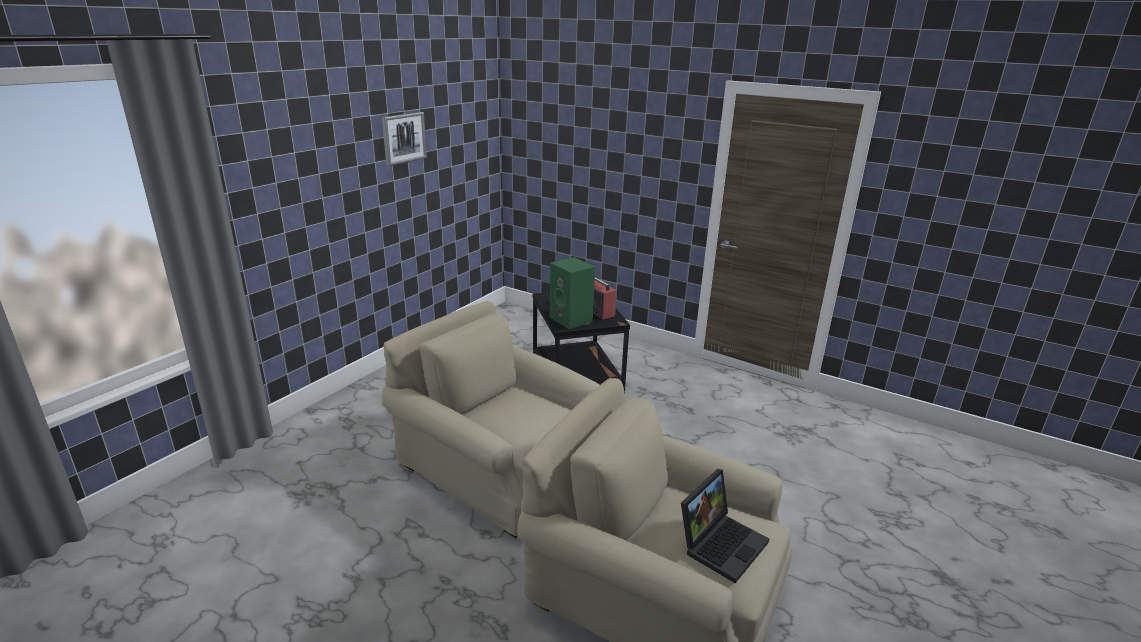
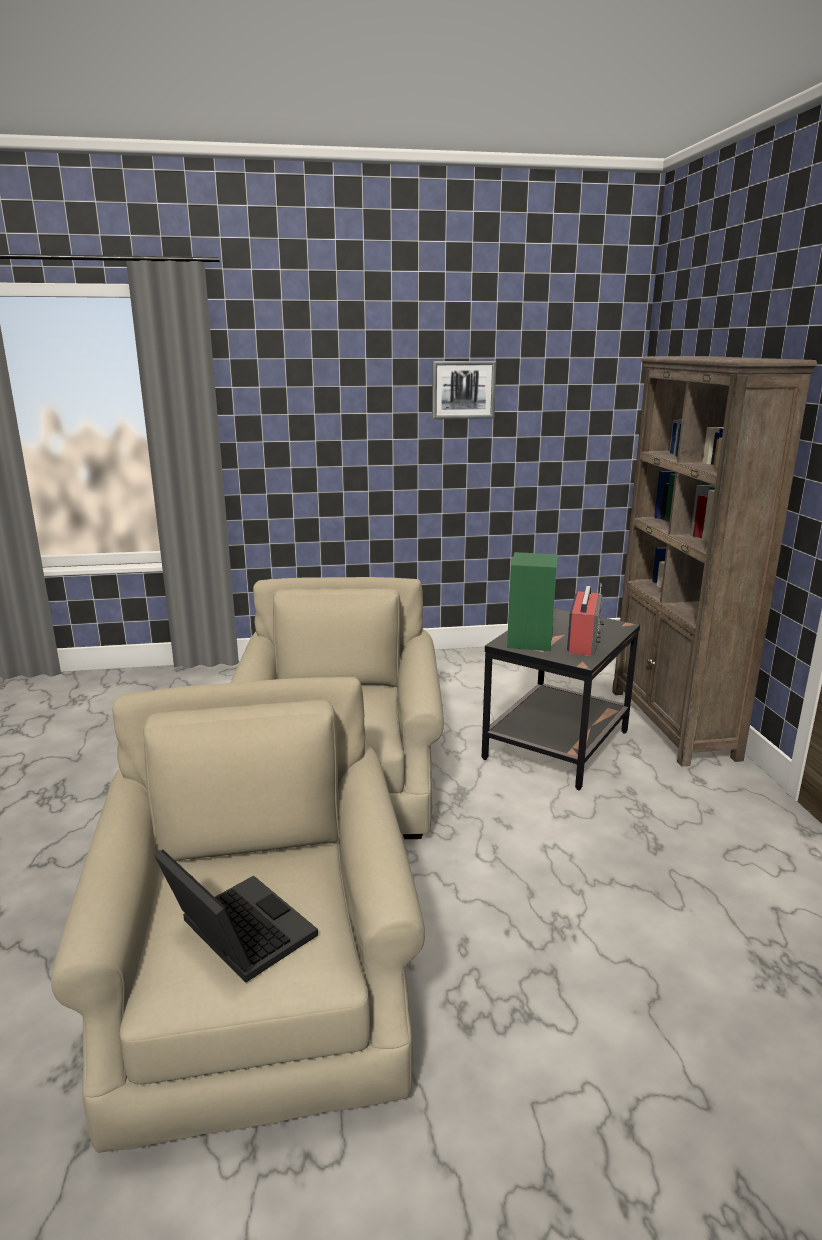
camera: 50 degrees right, 5 degrees down
laptop [681,469,769,583] -> laptop turned 135 degrees counterclockwise [154,849,318,983]
none -> brown bookcase [612,356,817,767]

